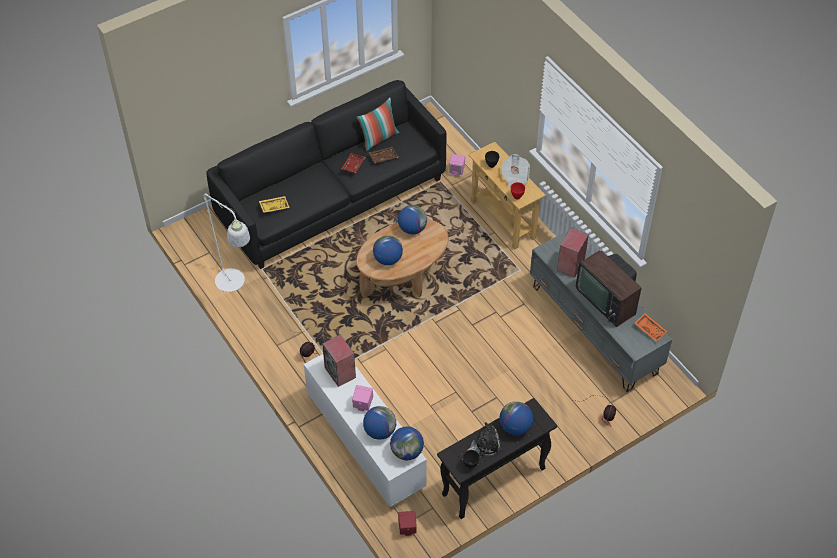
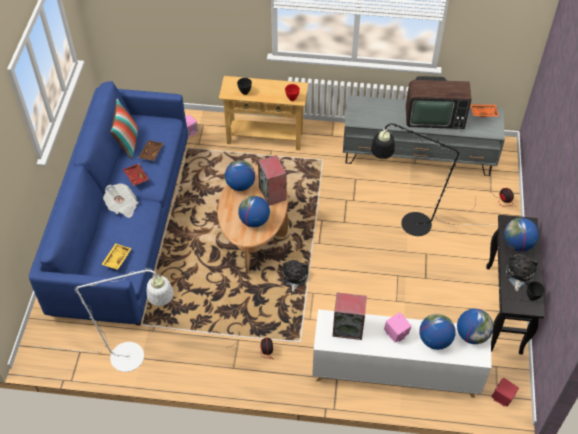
camera: 50 degrees left, 0 degrees up
black sofa [206,80,446,269] -> blue sofa [29,81,188,325]
newspaper [501,154,530,189] -> newspaper moved to [103,183,139,218]
speaker [557,228,589,278] -> speaker moved to [258,155,287,206]
none -> plush toy [283,260,308,292]
none -> black floor lamp [371,123,498,236]

